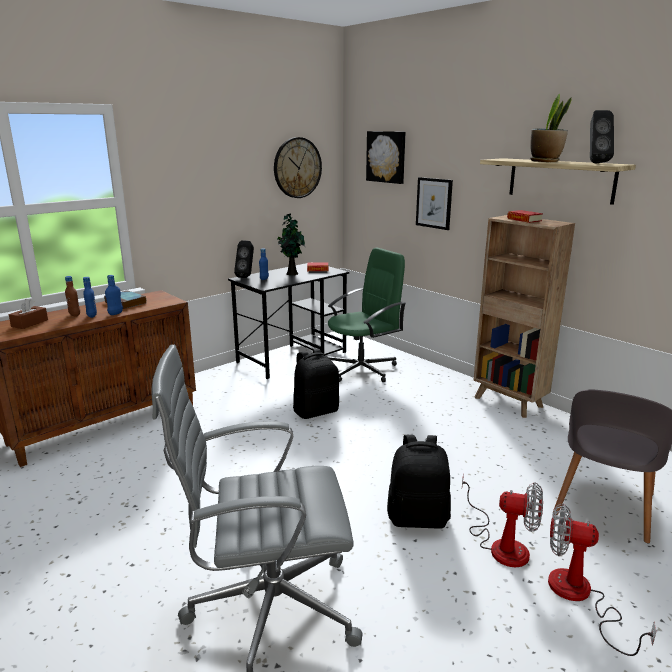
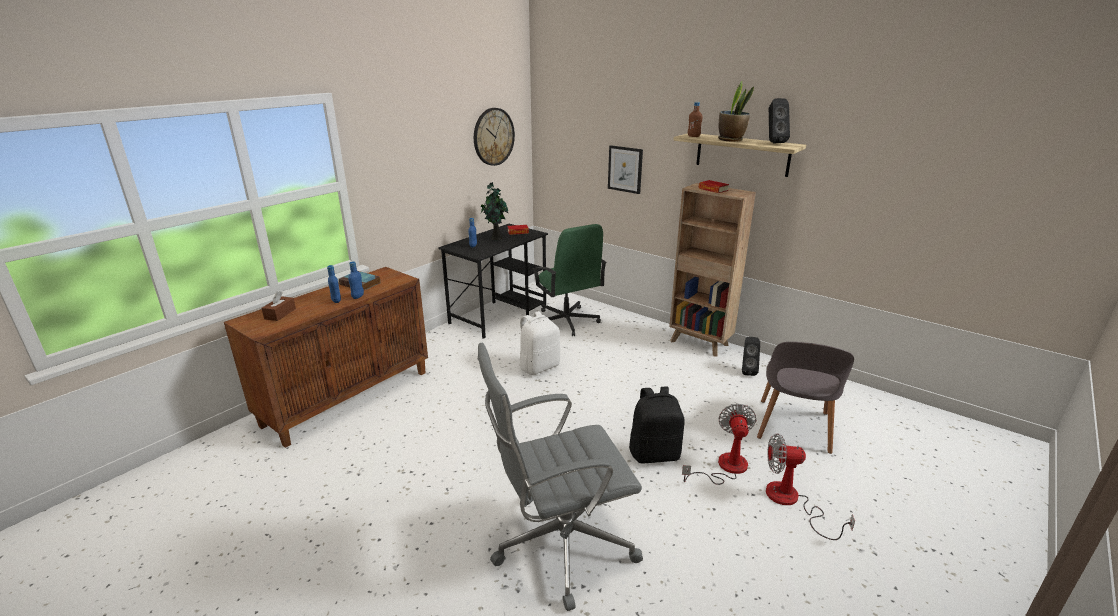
camera: 10 degrees left, 5 degrees up
brown bottle [65,276,80,316] -> brown bottle moved to [688,102,703,137]
black speaker [234,240,254,278] -> black speaker moved to [742,337,760,376]
black backpack [293,349,339,419] -> white backpack [518,311,560,375]
green office chair [328,247,406,382] -> green office chair turned 105 degrees clockwise [532,224,607,336]
picture [366,131,405,184] -> none
fan [462,473,543,567] -> fan turned 90 degrees counterclockwise [682,404,756,485]

